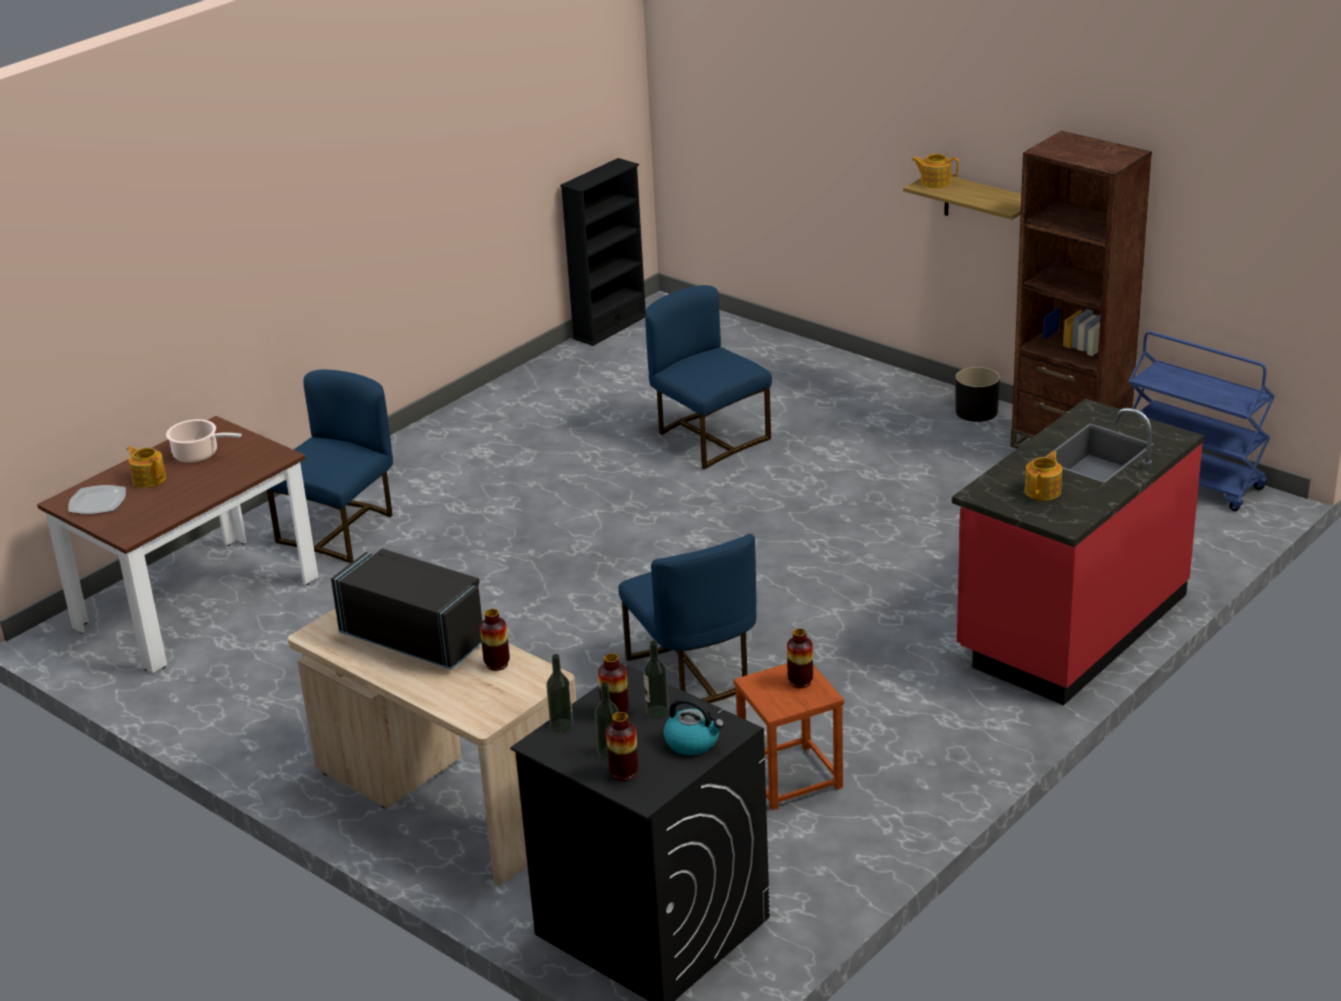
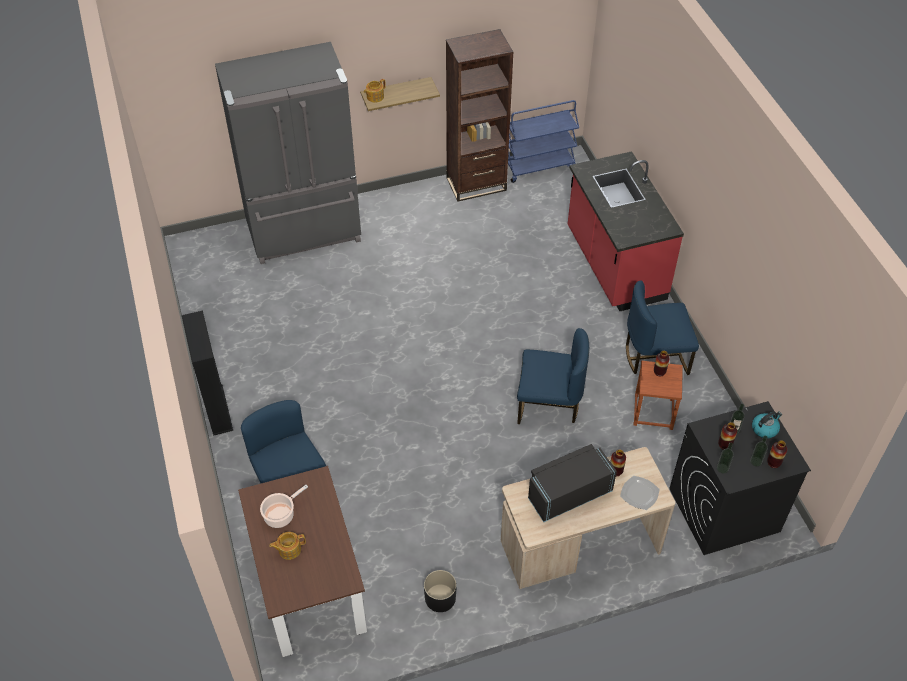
camera: 60 degrees left, 20 degrees up
plate [68,485,126,514] -> plate moved to [620,476,660,510]
black bookcase [560,158,646,346] -> black bookcase moved to [182,310,233,436]
blue chair [645,285,772,470] -> blue chair moved to [626,281,699,375]
black planter [955,367,1000,422] -> black planter moved to [424,570,457,612]
teapot [1024,451,1062,501] -> none
none -> grey fridge [215,42,361,264]

